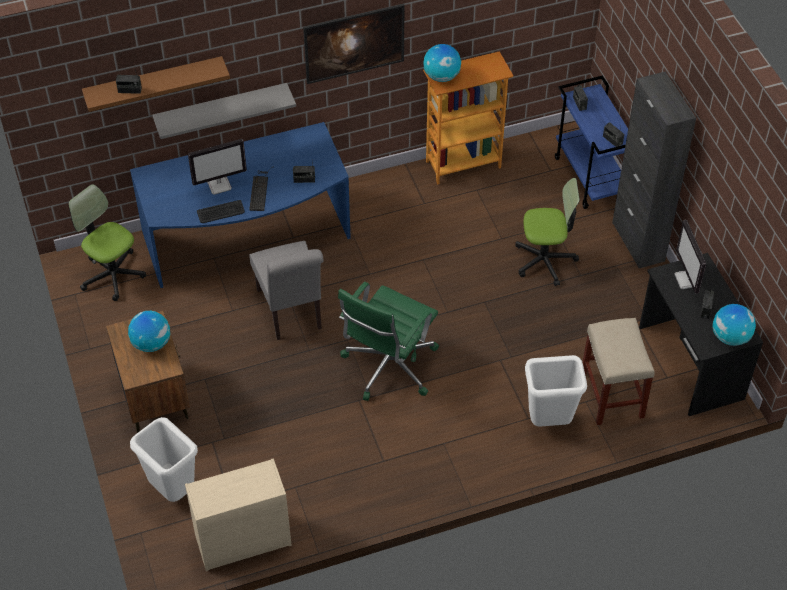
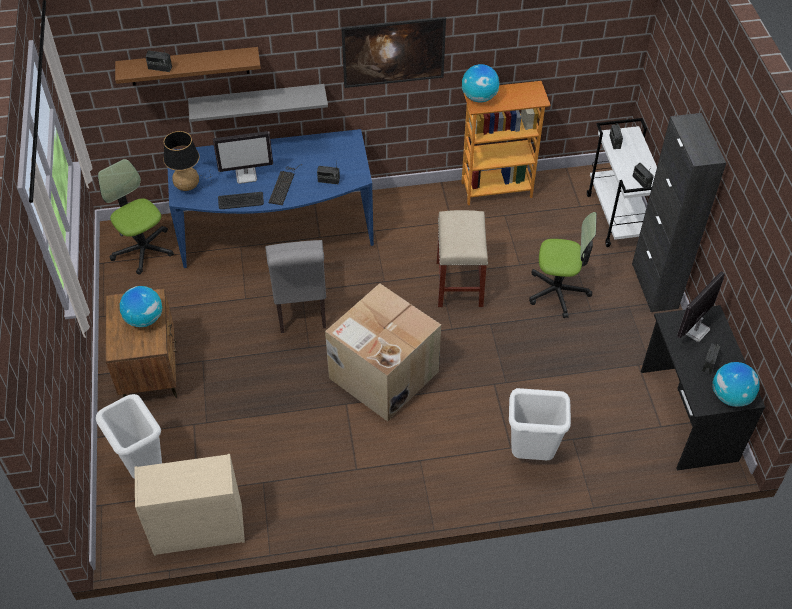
camera: 10 degrees right, 0 degrees up
green office chair [338,282,439,401] -> cardboard box [325,283,441,421]
blue cart [555,75,628,209] -> white cart [587,118,657,247]
beige stool [582,318,655,425] -> beige stool moved to [437,210,488,307]
monitor [674,220,706,294] -> monitor turned 45 degrees clockwise [677,271,725,342]
none -> table lamp [163,131,215,191]

